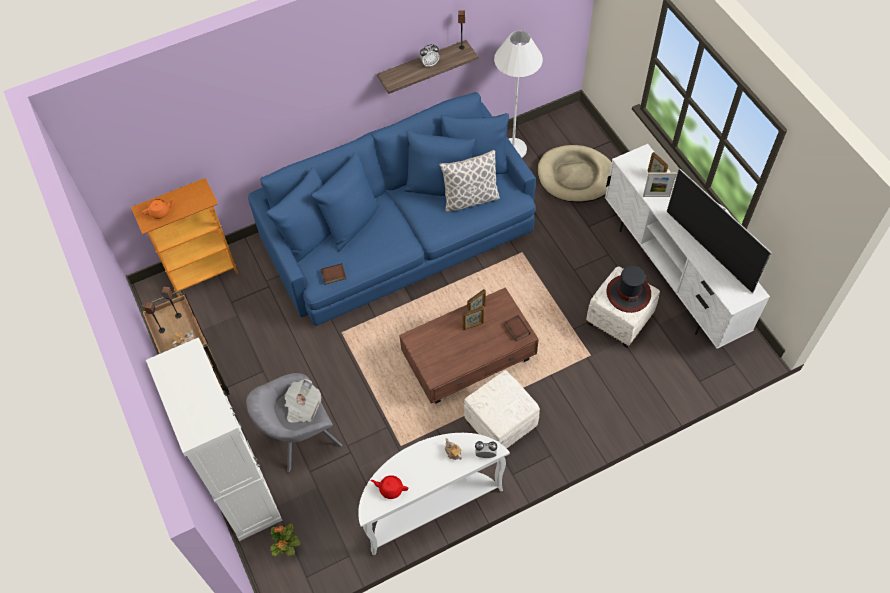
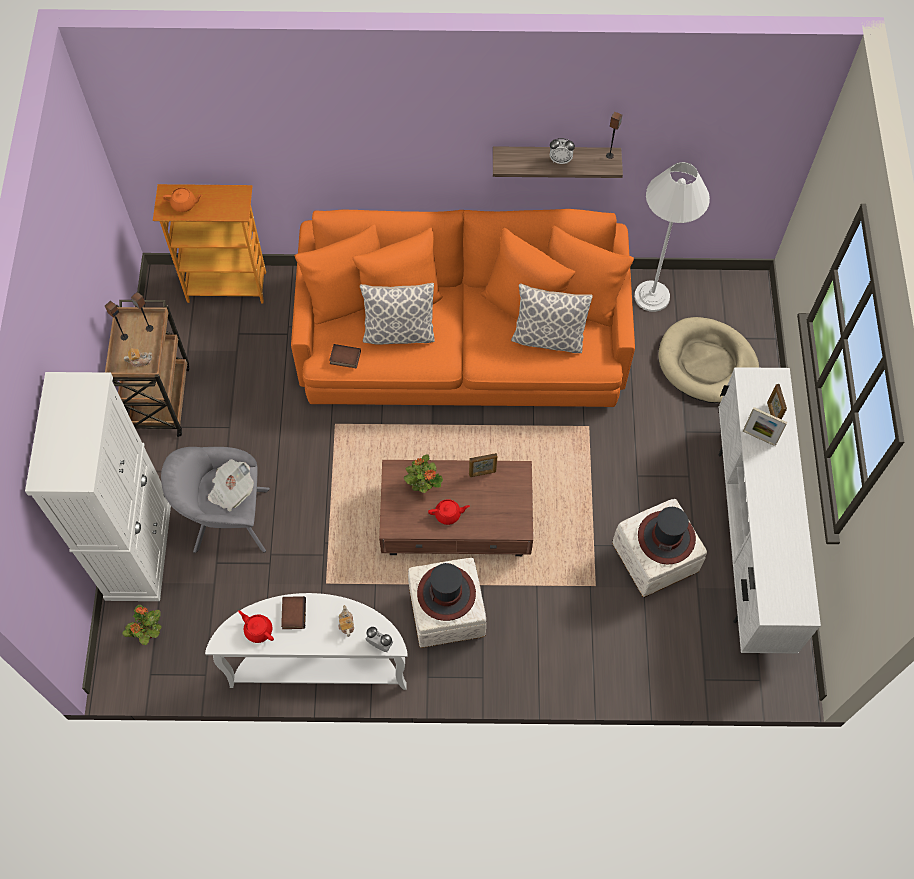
camera: 25 degrees right, 5 degrees up
blue sofa [248,92,536,326] -> orange sofa [291,209,635,407]
picture frame [462,306,484,330] -> none
book [504,315,530,341] -> book moved to [281,596,306,629]
television [666,168,772,293] -> none
none -> pillow [360,283,435,344]
none -> potted plant [404,454,443,493]
none -> hat [417,563,476,621]
none -> red teapot [428,499,470,525]

